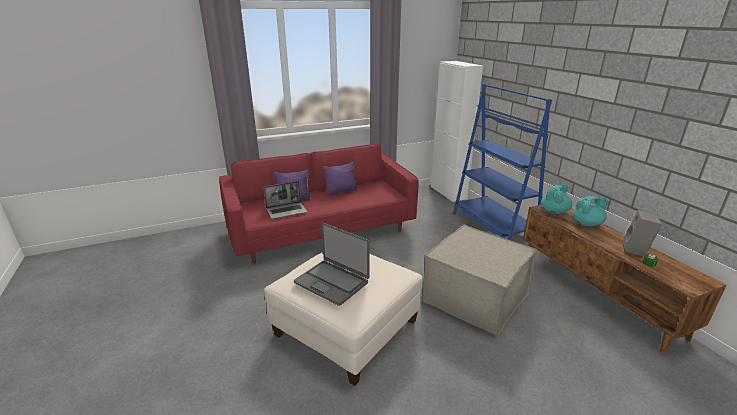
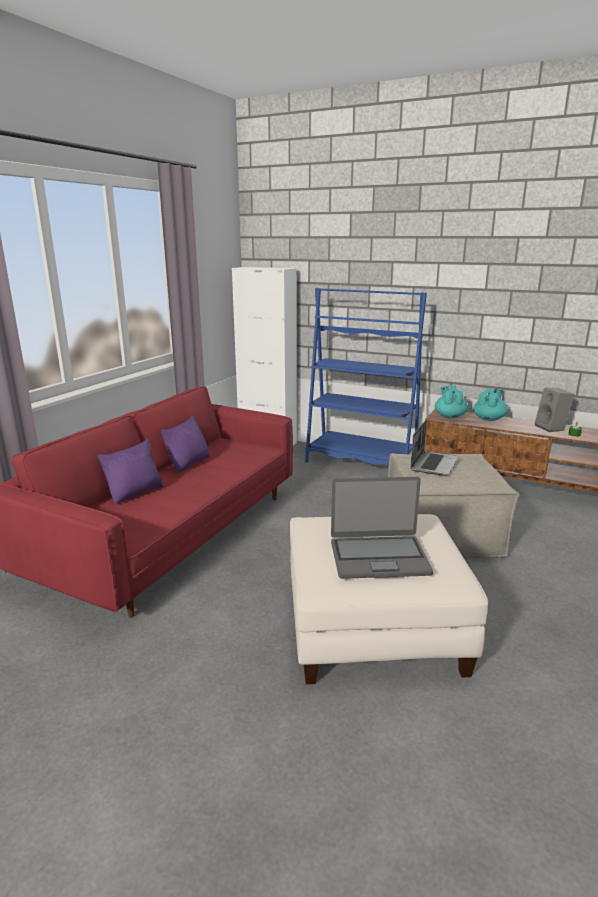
camera: 40 degrees left, 5 degrees down
laptop [263,181,307,219] -> laptop moved to [410,420,458,476]

